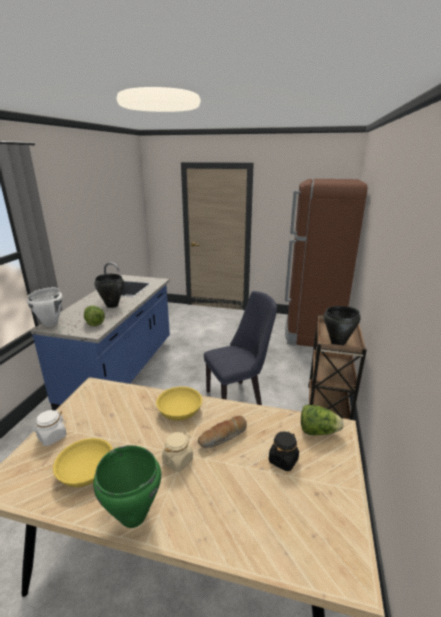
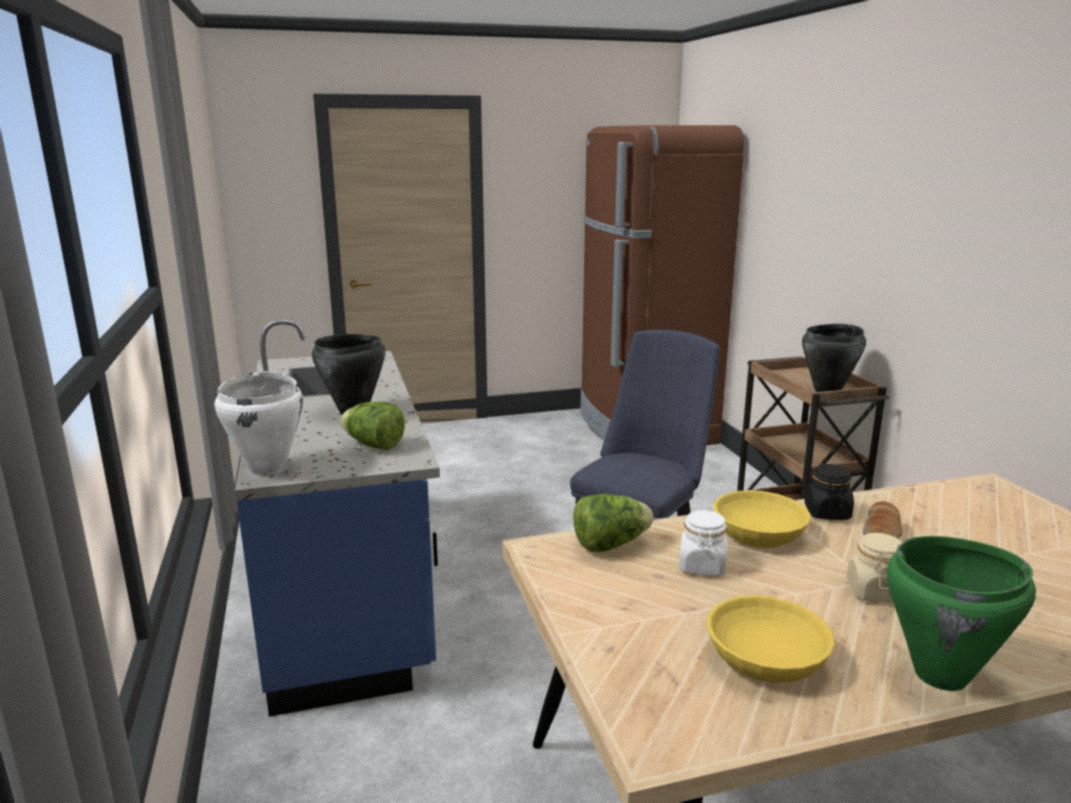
camera: 30 degrees left, 5 degrees down
white jar [32,410,67,446] -> white jar moved to [679,509,728,576]
black jar [269,431,299,471] -> black jar moved to [804,464,854,520]
lettuce [301,405,344,435] -> lettuce moved to [573,494,654,552]

